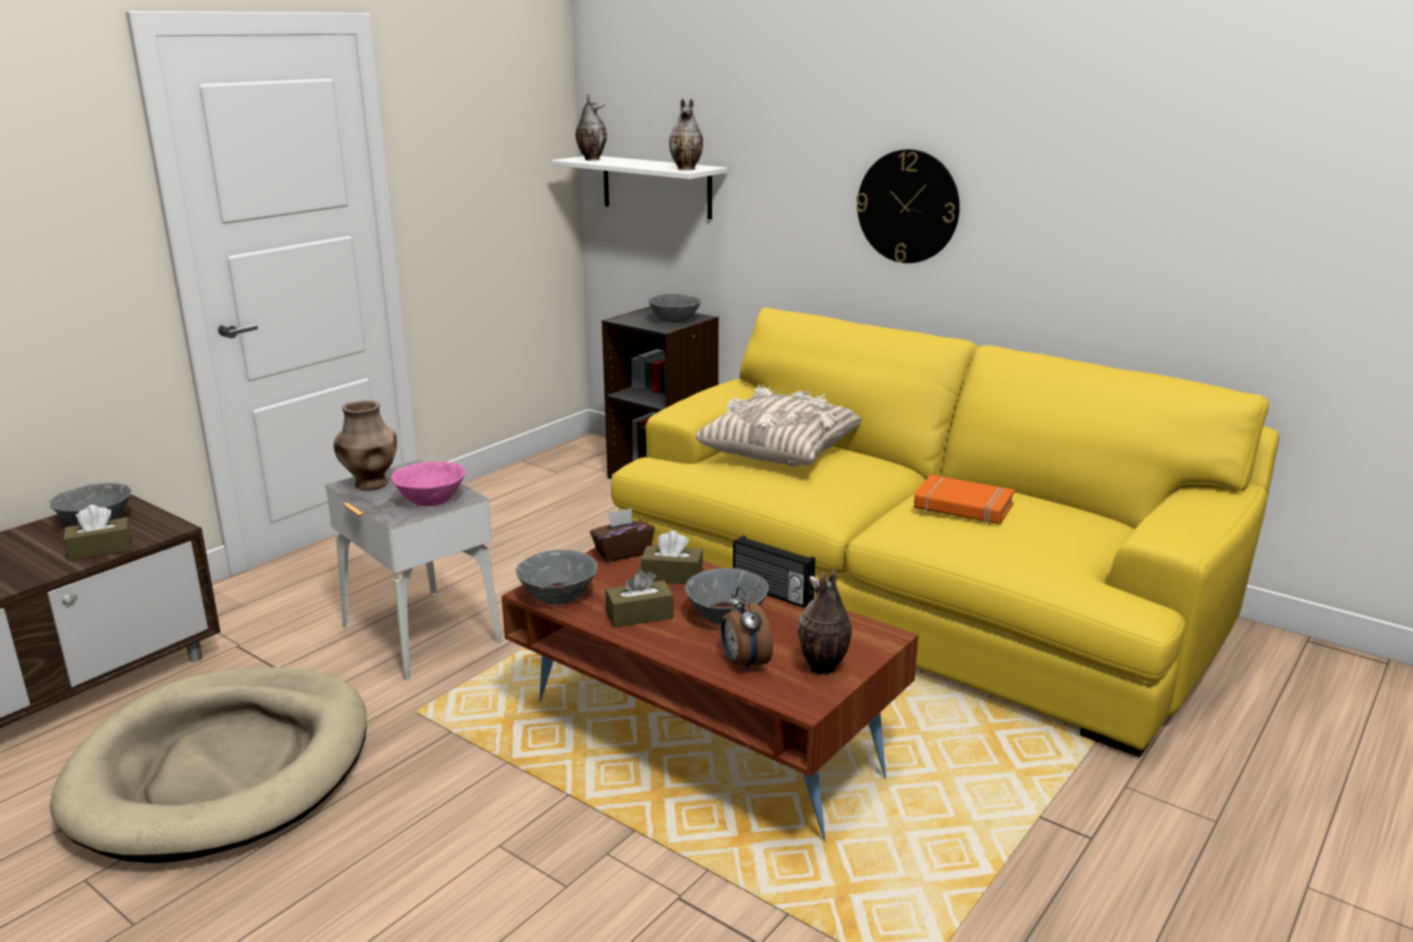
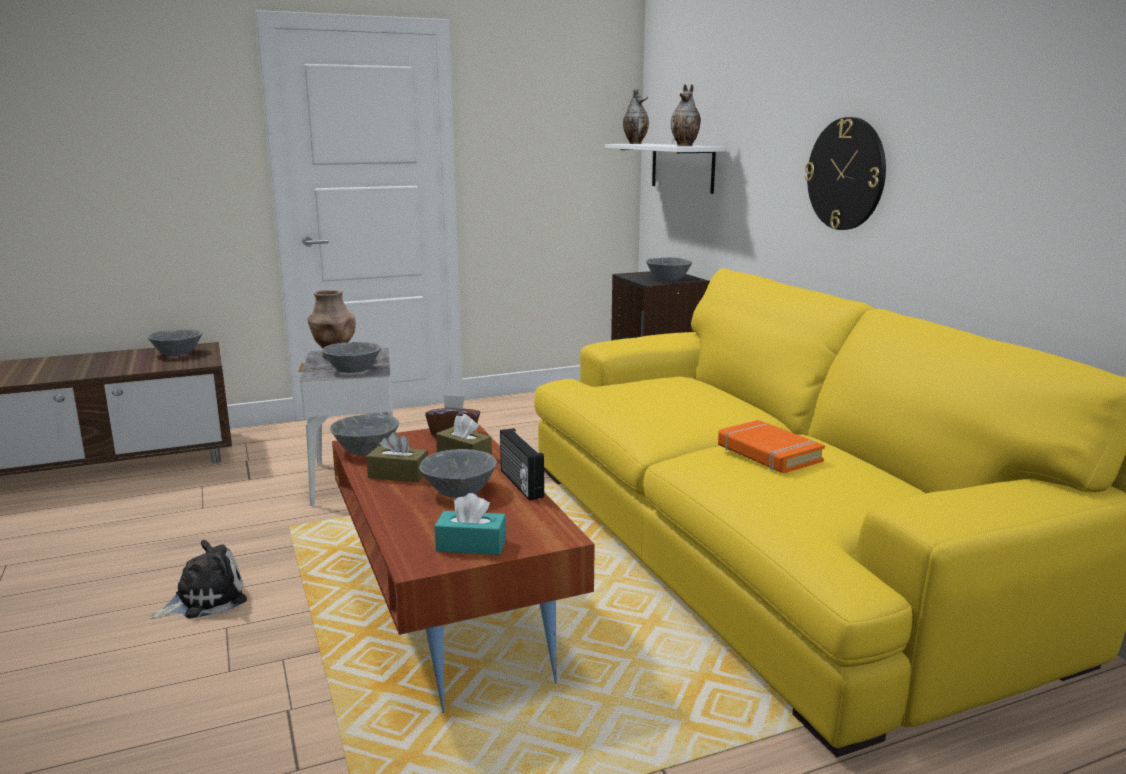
camera: 30 degrees right, 5 degrees down
beige dog bed [50,667,367,863] -> none
brown tissue box [63,505,132,561] -> none
pink bowl [391,461,466,506] -> grey bowl [322,342,381,373]
beige pillow [696,384,861,467] -> none
alarm clock [721,587,773,672] -> none
vase [798,569,852,675] -> turquoise tissue box [435,493,506,555]
none -> plush toy [150,540,247,619]

